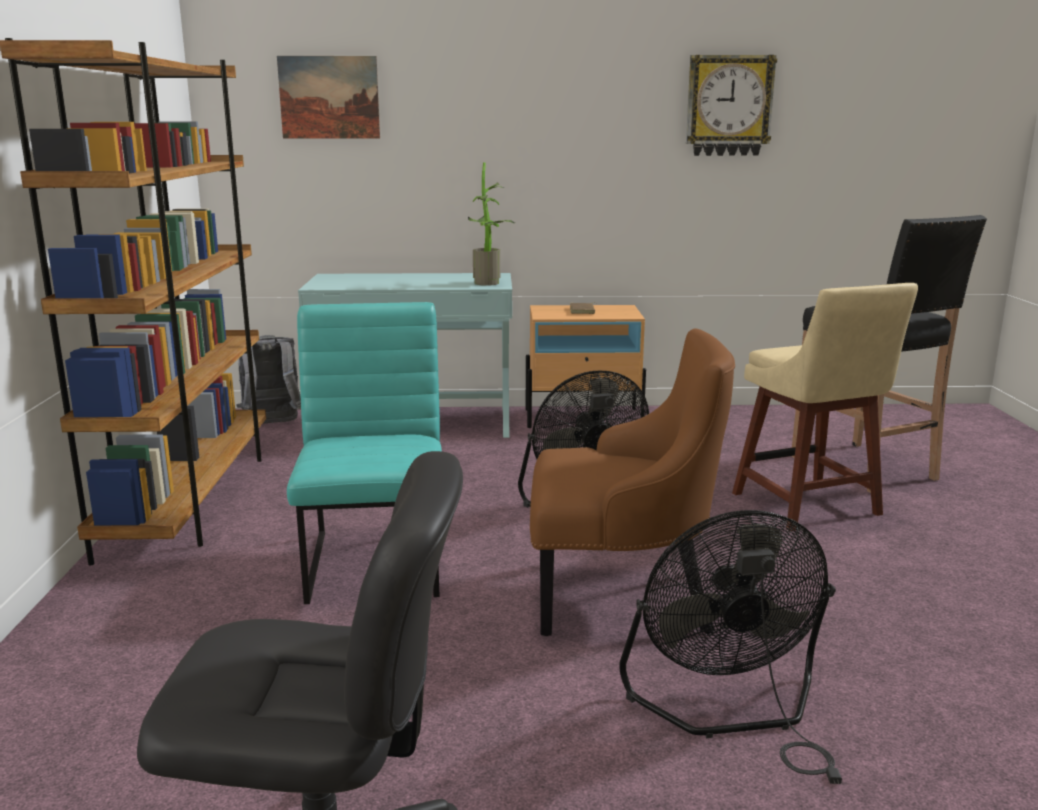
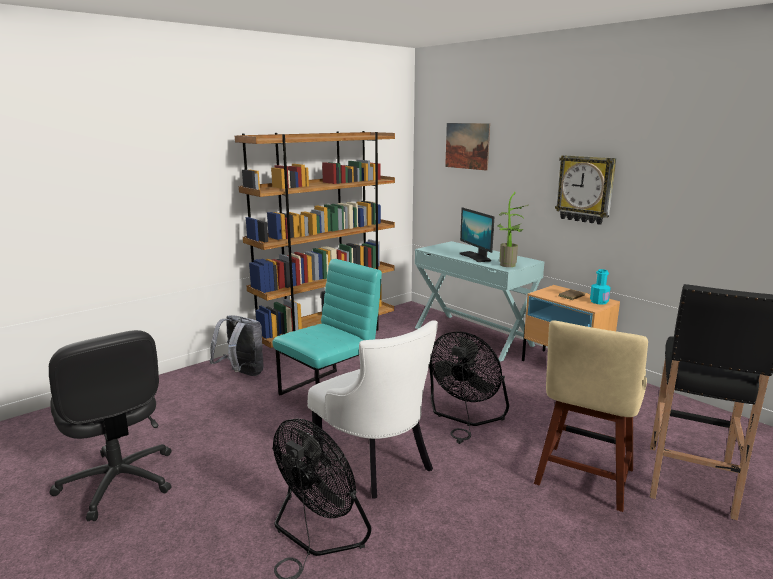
camera: 50 degrees right, 0 degrees up
grey backpack [236,335,301,424] -> grey backpack moved to [210,315,264,376]
brown chair [530,328,735,636] -> white chair [307,320,438,498]
wall clock [686,55,777,156] -> wall clock moved to [555,155,616,225]
none -> monitor [460,207,494,262]
none -> turquoise bottle [590,269,611,305]

